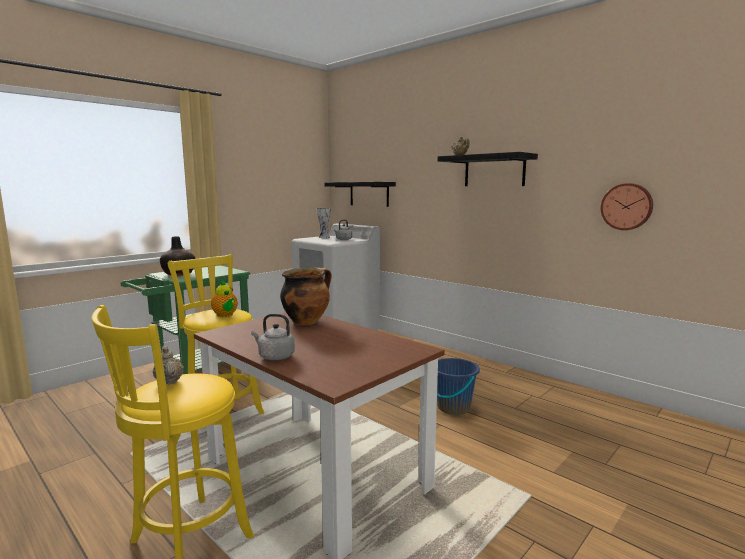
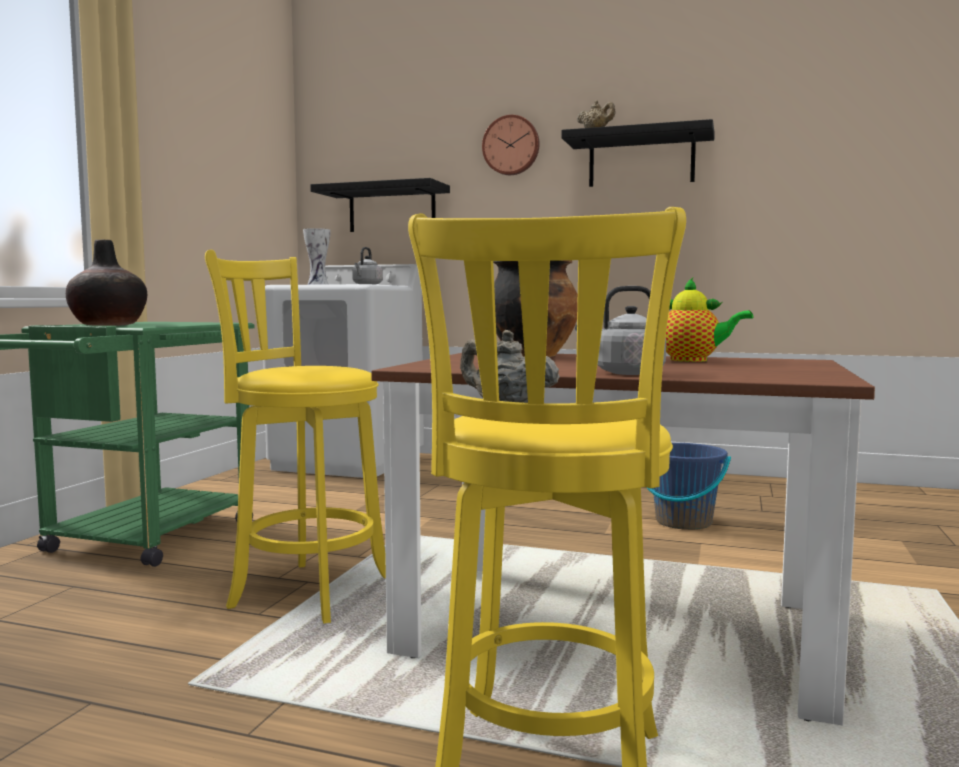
camera: 25 degrees left, 5 degrees down
teapot [211,280,238,317] -> teapot moved to [666,278,753,362]
wall clock [601,183,653,230] -> wall clock moved to [482,115,540,175]

